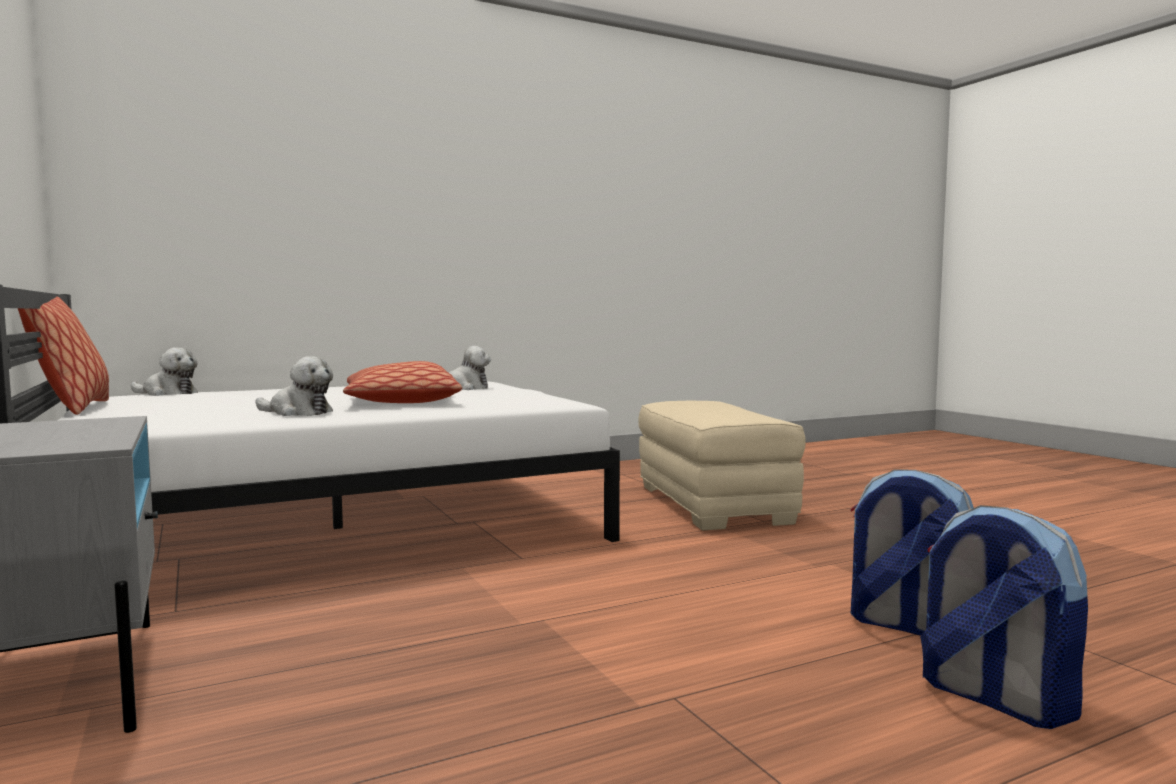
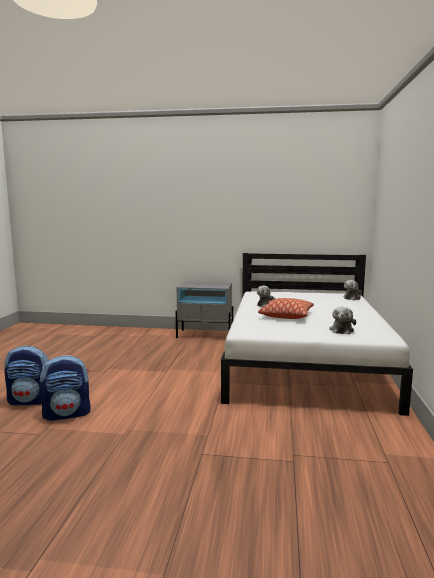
camera: 125 degrees right, 5 degrees up
pillow [18,296,109,415] -> none
beige ottoman [638,401,806,530] -> none

